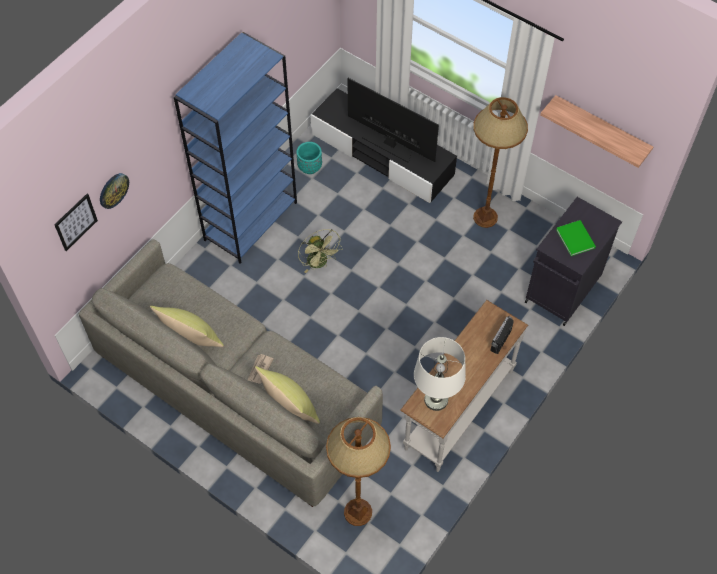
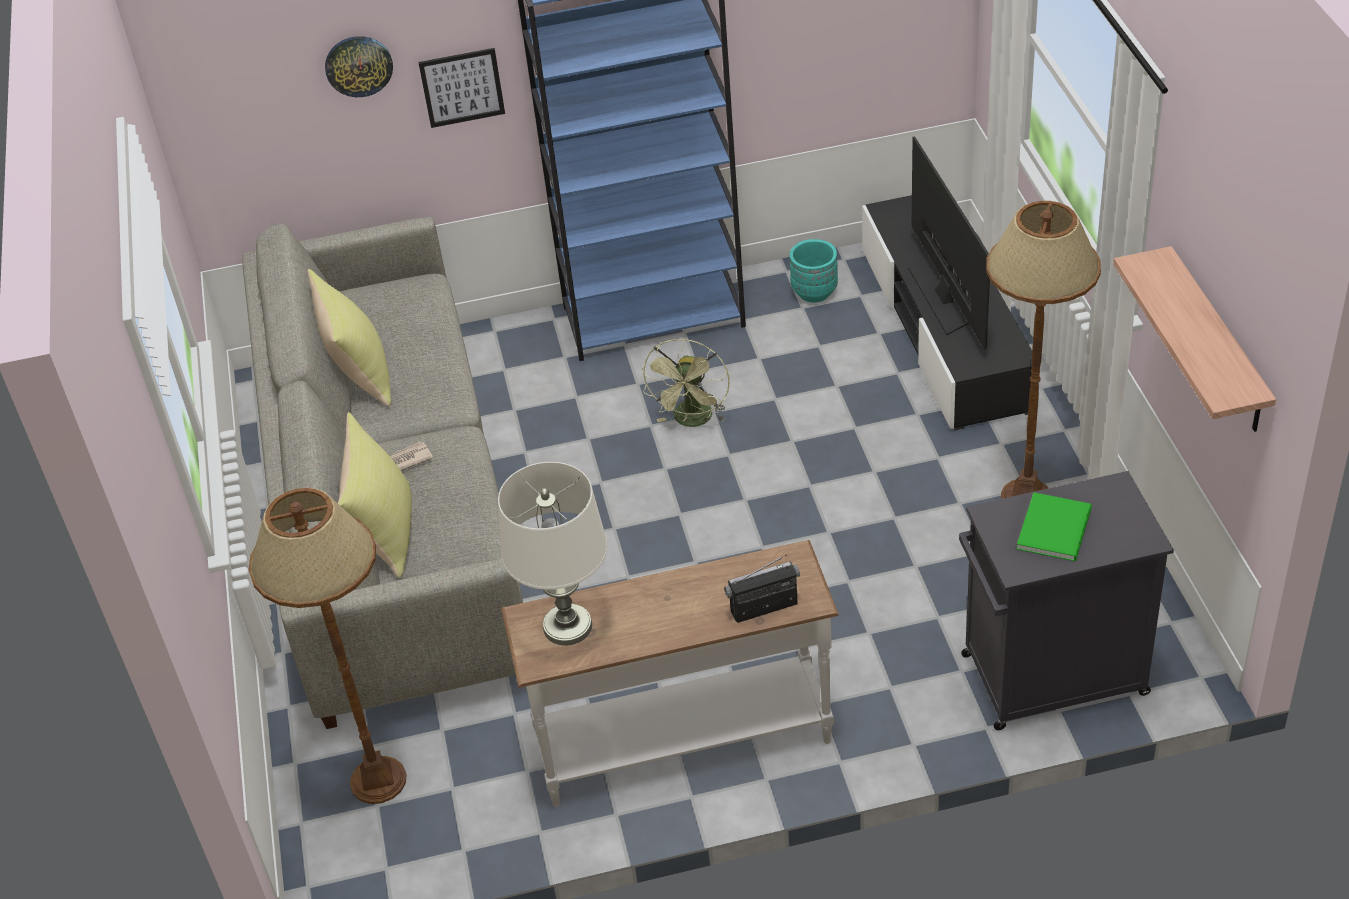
camera: 45 degrees right, 15 degrees down
picture [54,194,98,251] -> picture moved to [418,48,505,128]

